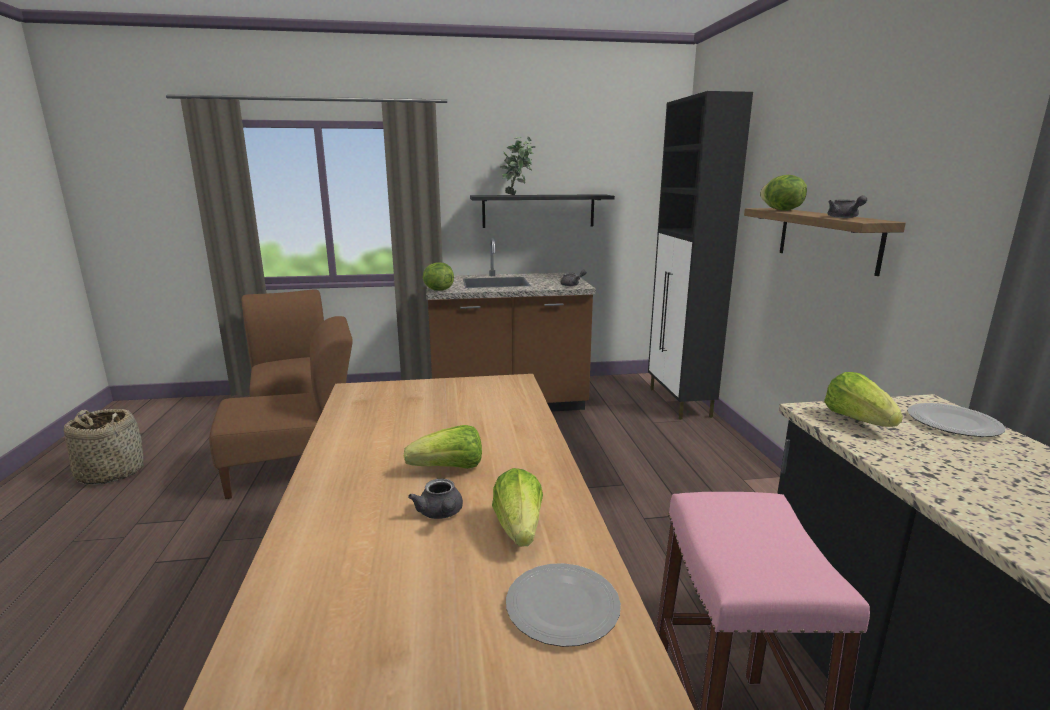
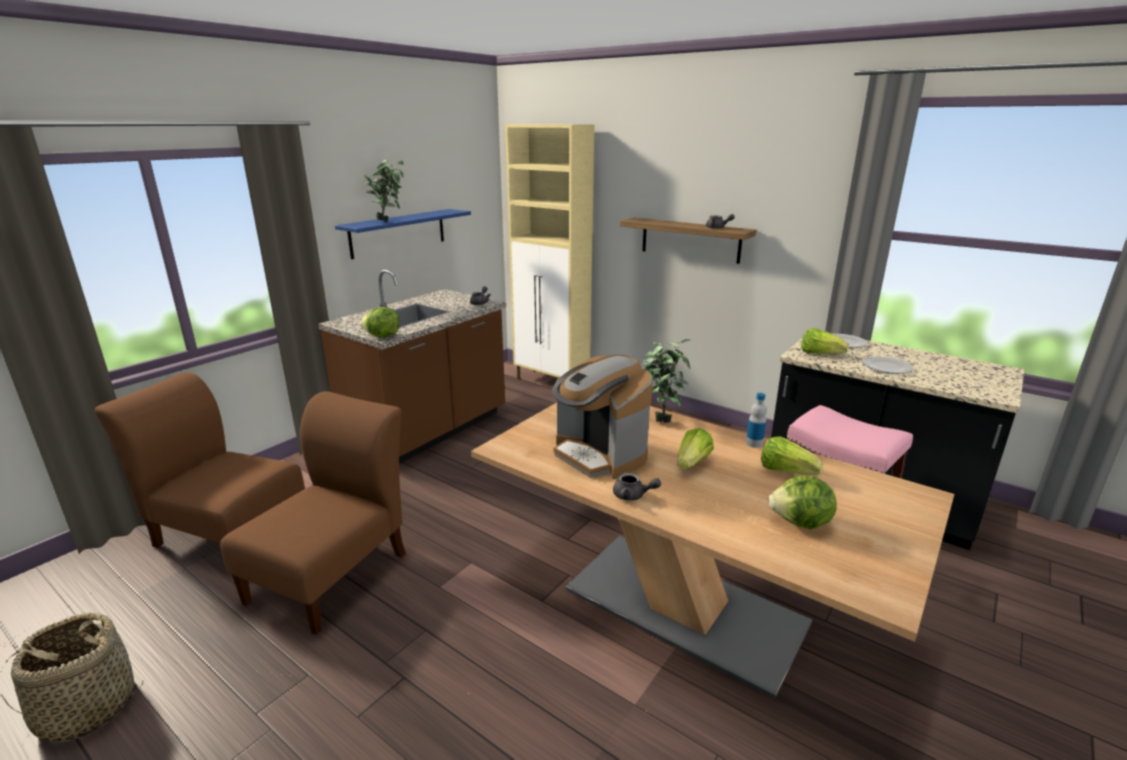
camera: 45 degrees left, 5 degrees up
grey teapot [408,479,463,519] -> grey teapot moved to [613,473,661,501]
black shelf [470,194,615,228] -> blue shelf [335,209,471,259]
plate [506,563,621,647] -> plate moved to [862,356,914,374]
black cabinet [648,91,753,420] -> beige cabinet [505,124,594,380]
lettuce [760,175,807,211] -> lettuce moved to [769,476,837,529]
none -> coffee machine [552,355,653,479]
none -> potted plant [643,339,691,423]
none -> bottle [746,393,767,448]

